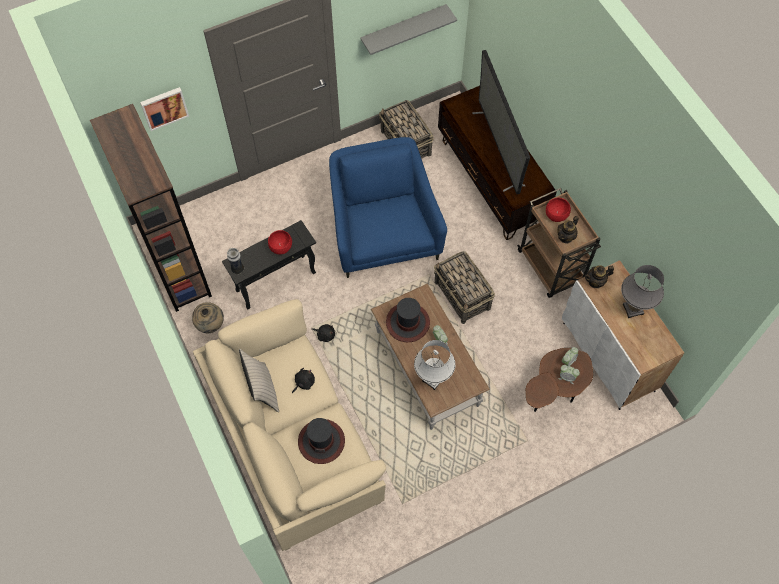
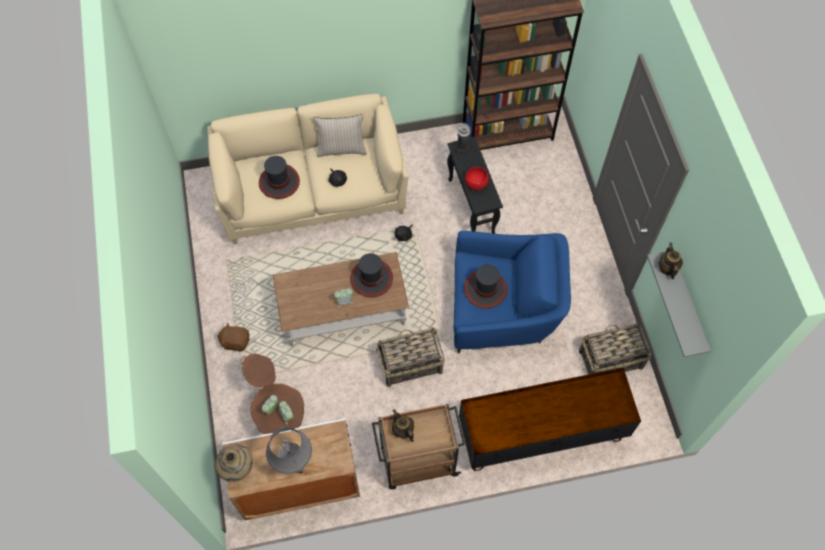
camera: 105 degrees right, 0 degrees up
picture [140,87,189,131] -> none
beige vase [192,302,224,334] -> beige vase moved to [215,444,253,482]
white table lamp [414,340,455,390] -> none
television [472,50,530,194] -> none
red bowl [546,198,571,222] -> none
teapot [584,265,614,288] -> teapot moved to [658,243,683,279]
none -> brown plush toy [217,322,250,352]
none -> hat [464,264,507,309]

